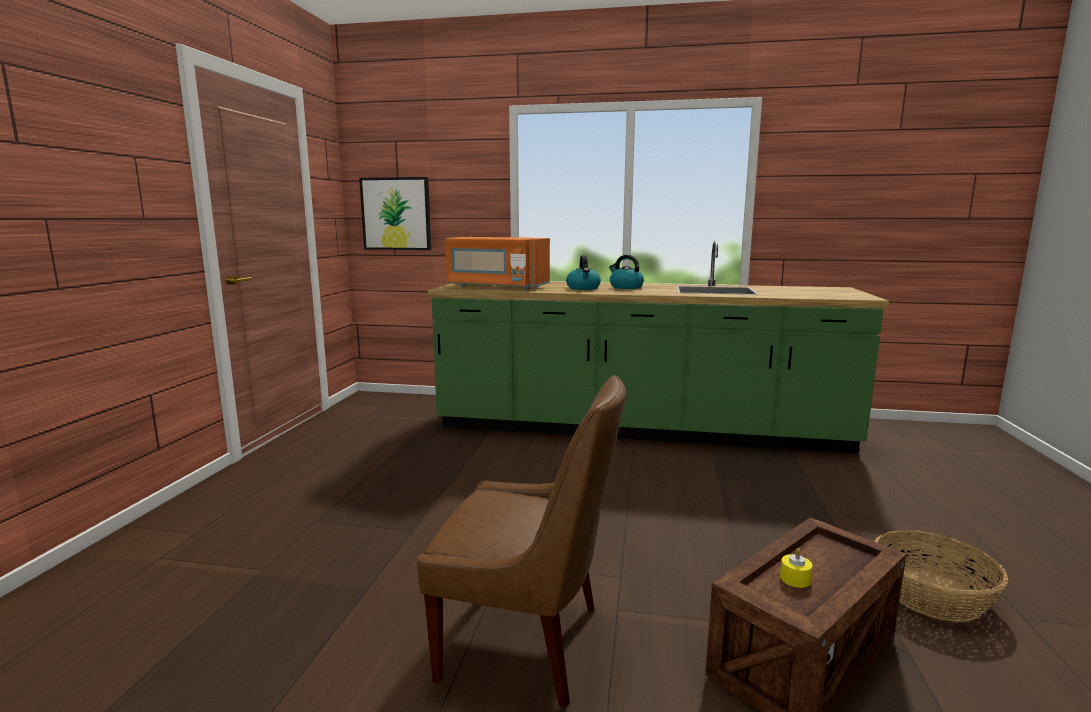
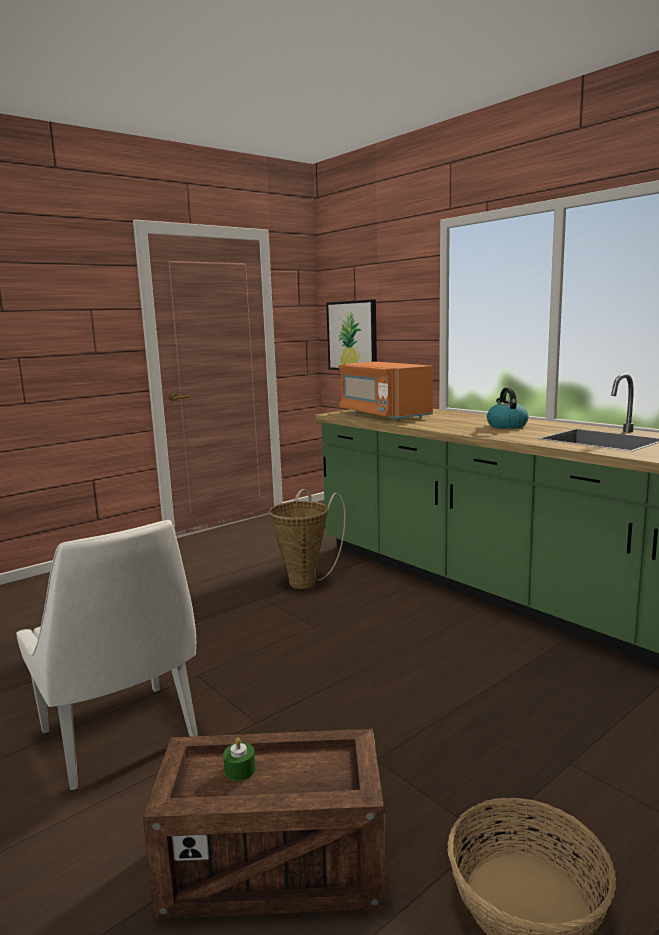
camera: 40 degrees right, 0 degrees up
brown chair [417,375,626,708] -> white chair [16,520,198,790]
kettle [566,255,601,290] -> none
yellow candle [780,548,813,588] -> green candle [223,737,256,781]
none -> basket [270,489,346,589]

